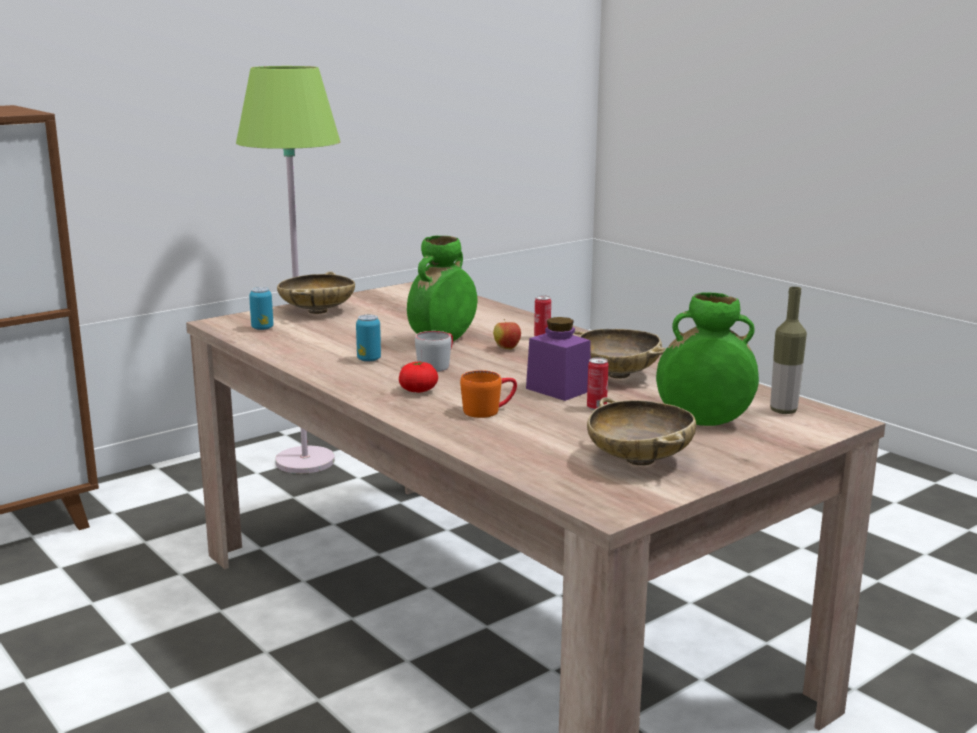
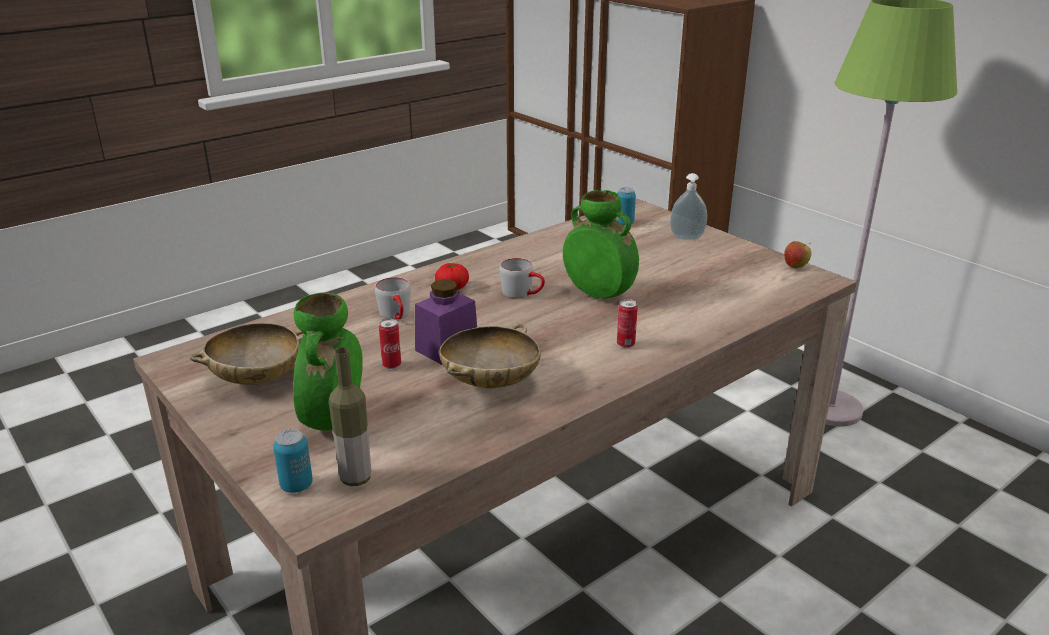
camera: 90 degrees right, 10 degrees up
beige bowl [277,272,355,314] -> soap dispenser [670,173,707,240]
can [356,315,381,362] -> can moved to [273,429,313,493]
orange mug [460,370,517,418] -> grey mug [375,277,411,320]
apple [493,319,521,350] -> apple moved to [784,241,811,269]

